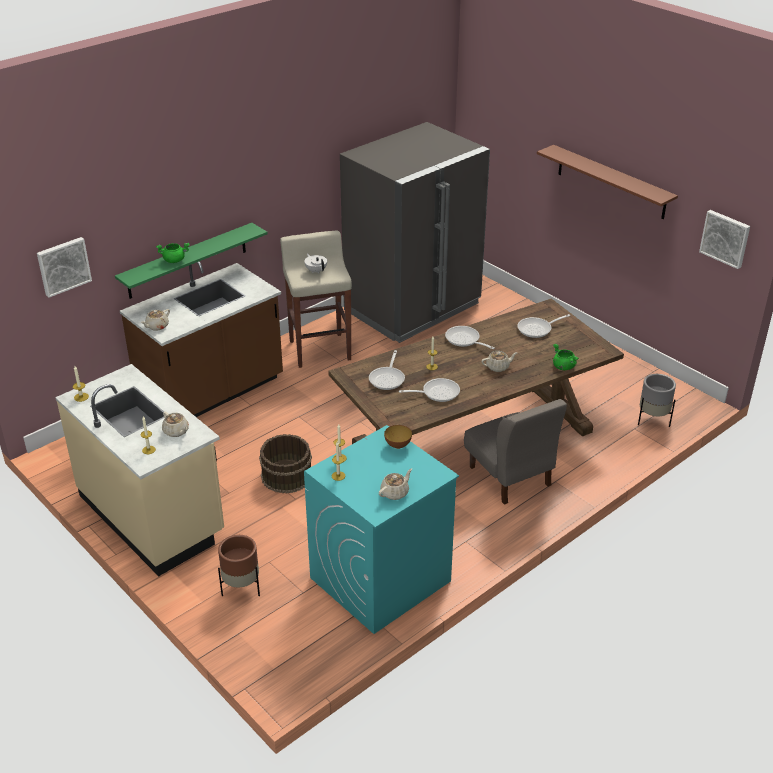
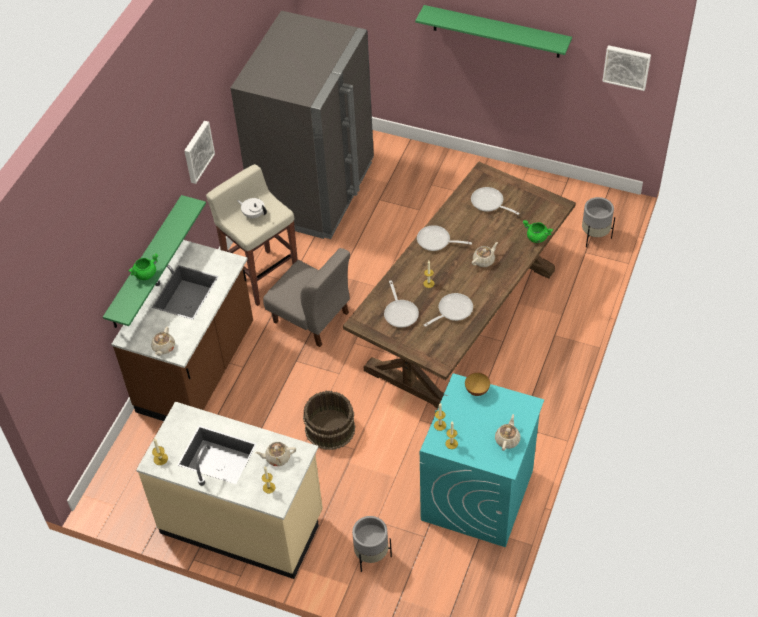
camera: 25 degrees left, 15 degrees up
picture [37,237,92,297] -> picture moved to [184,121,215,184]
beige teapot [162,412,189,437] -> beige teapot turned 150 degrees clockwise [255,442,296,466]
brown planter [218,535,260,596] -> grey planter [352,516,392,572]
grey chair [464,399,567,505] -> grey chair moved to [263,248,350,347]
frying pan [517,314,570,338] -> frying pan turned 90 degrees clockwise [471,187,520,215]
brown shelf [537,145,678,219] -> green shelf [415,5,572,58]

